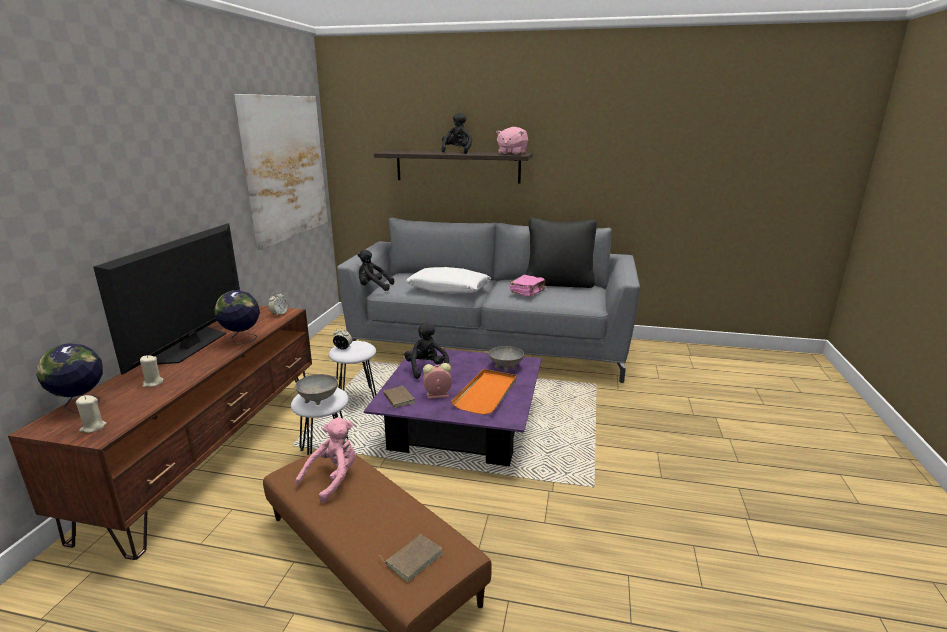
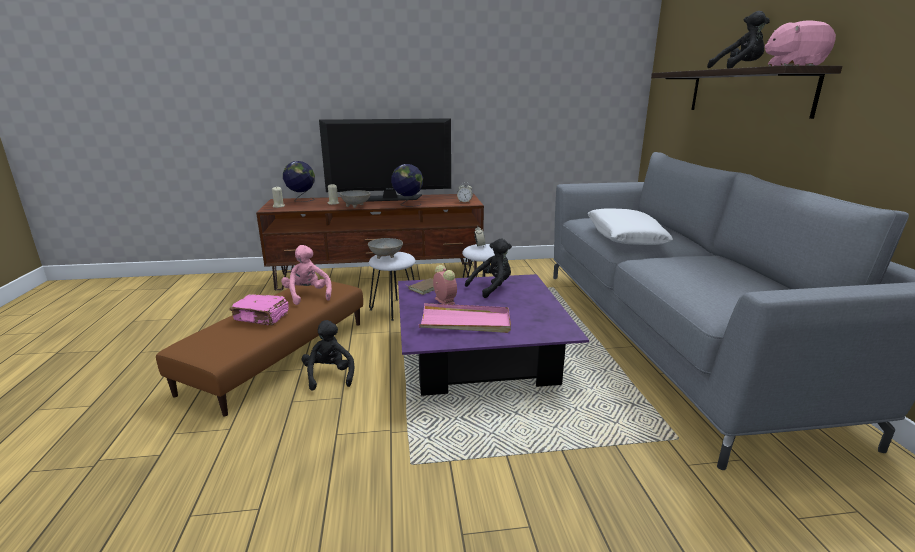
camera: 70 degrees right, 0 degrees up
picture [234,94,328,250] -> none
pink plush toy [295,417,356,503] -> pink plush toy turned 135 degrees counterclockwise [281,245,332,305]
black plush toy [358,250,394,291] -> black plush toy moved to [302,320,354,391]
brown book [378,534,443,582] -> none
orange tray [451,369,517,415] -> pink tray [419,303,511,333]
grey bowl [488,346,524,372] -> grey bowl moved to [340,190,371,208]
pink book [510,275,545,297] -> pink book moved to [229,294,289,326]
black pillow [526,218,597,288] -> none

